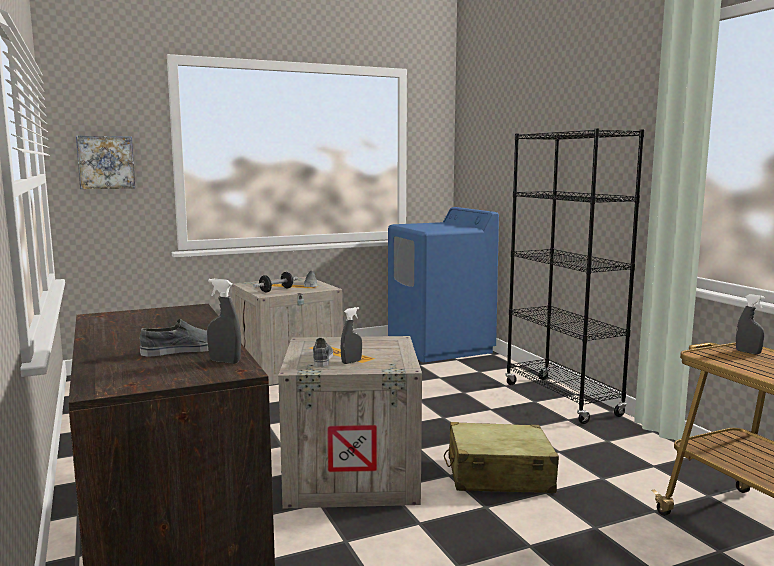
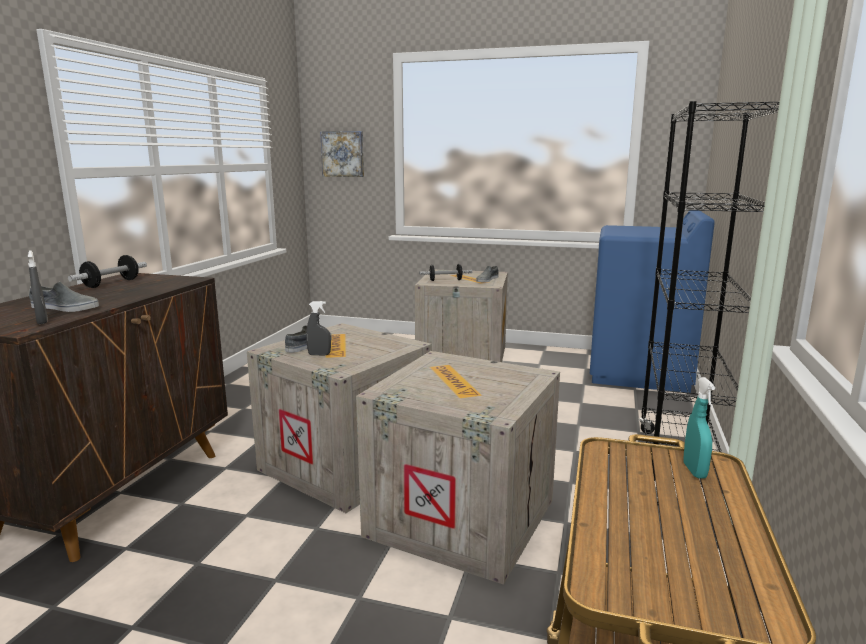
camera: 40 degrees right, 5 degrees up
beige suitcase [444,422,559,493] -> crate [356,351,560,585]
grey spray bottle [736,294,765,354] -> turquoise spray bottle [683,377,715,479]
none -> dumbbell [68,255,147,288]

